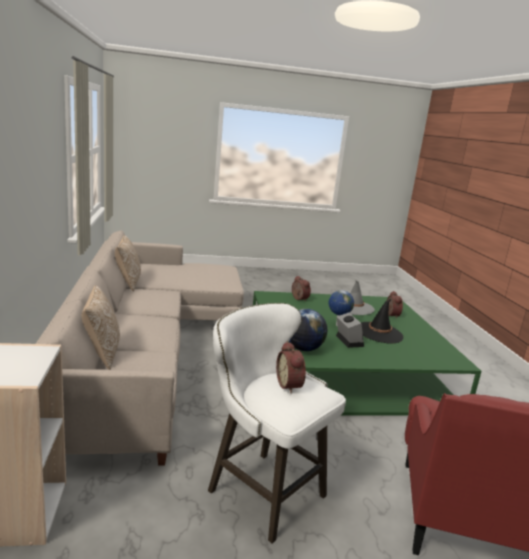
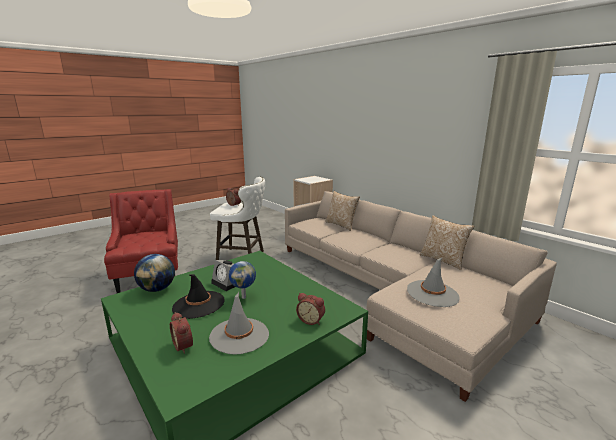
camera: 150 degrees right, 0 degrees up
globe [289,309,327,351] -> globe moved to [134,254,175,292]
none -> grey hat [407,257,460,307]

